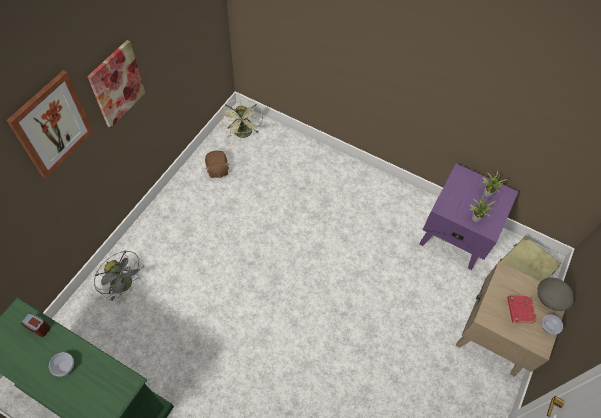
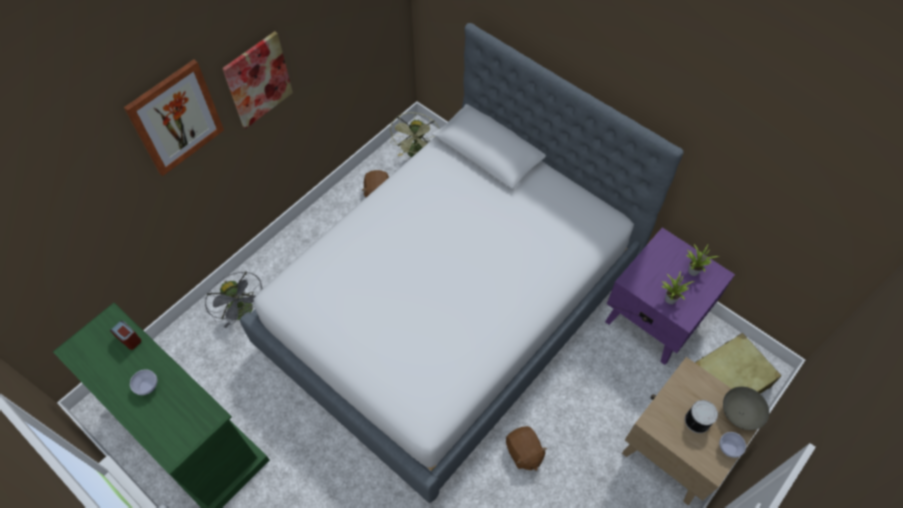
camera: 15 degrees right, 0 degrees up
red book [507,296,536,323] -> can [685,400,718,433]
none -> bed [240,23,683,503]
none -> brown plush toy [506,426,548,471]

